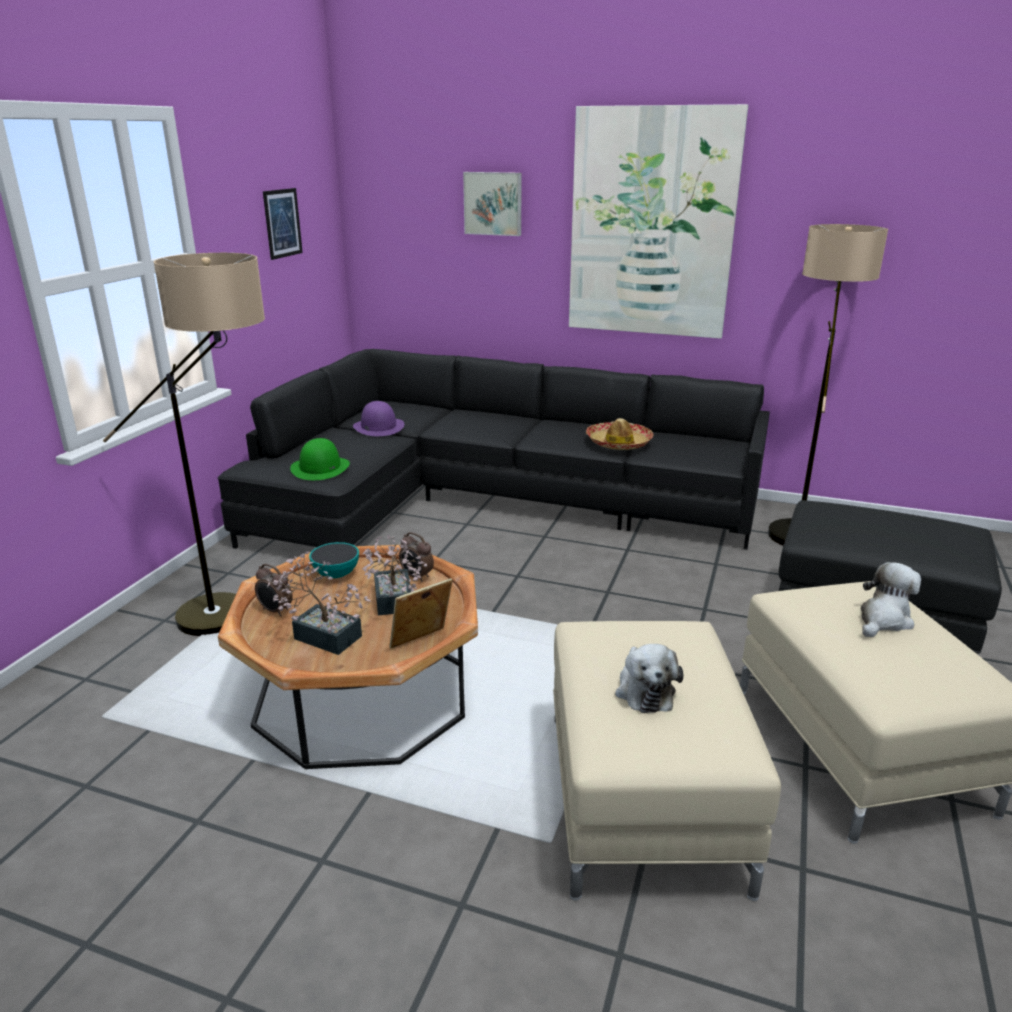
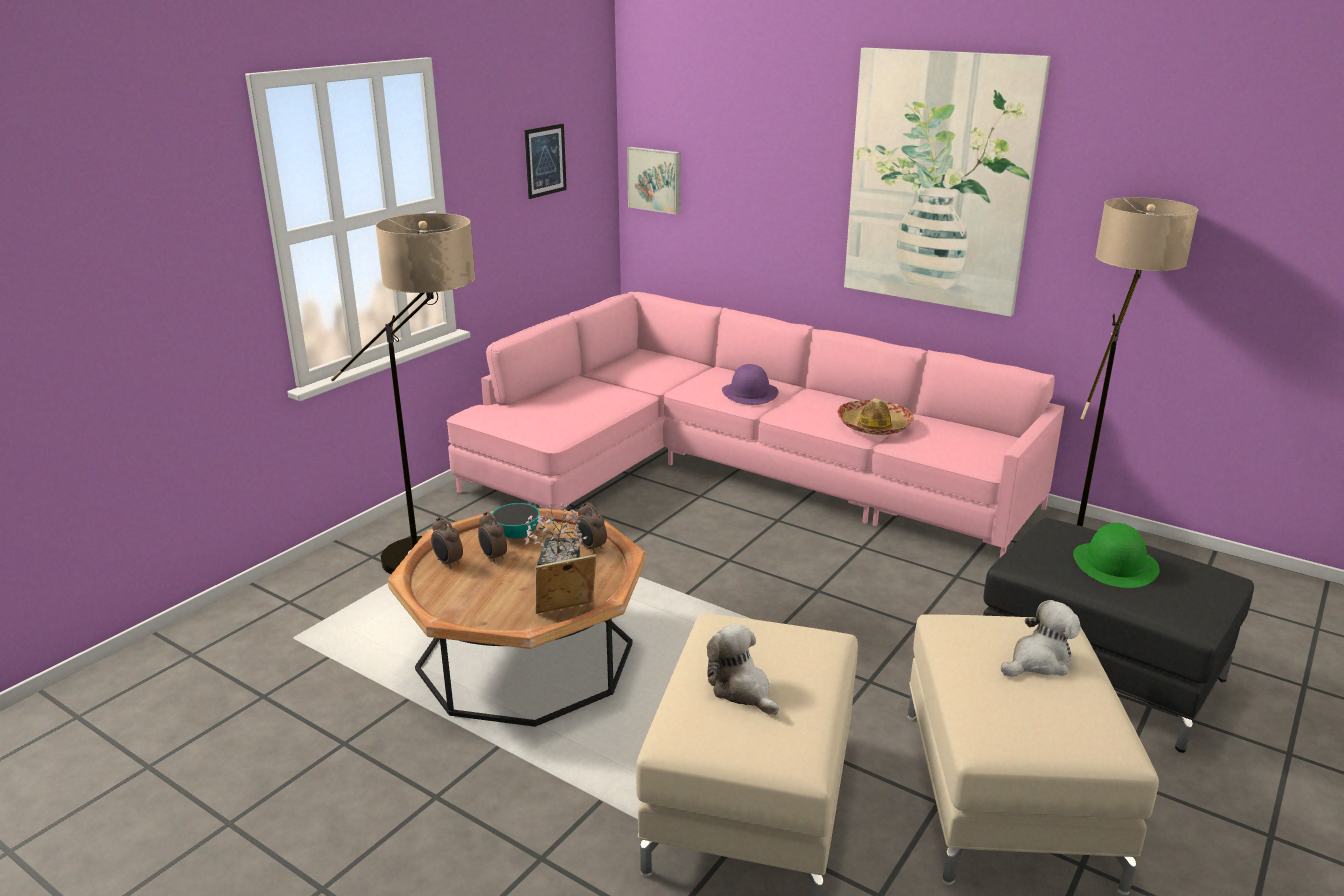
camera: 15 degrees right, 0 degrees up
black sofa [218,349,770,550] -> pink sofa [446,292,1065,559]
potted plant [267,551,371,655] -> none
green hat [290,438,350,480] -> green hat moved to [1073,523,1160,588]
purple hat [353,401,404,436] -> purple hat moved to [722,364,778,405]
picture [463,172,522,236] -> picture moved to [627,147,680,214]
plush toy [615,644,683,713] -> plush toy turned 135 degrees clockwise [707,624,779,715]
none -> alarm clock [478,511,507,563]

